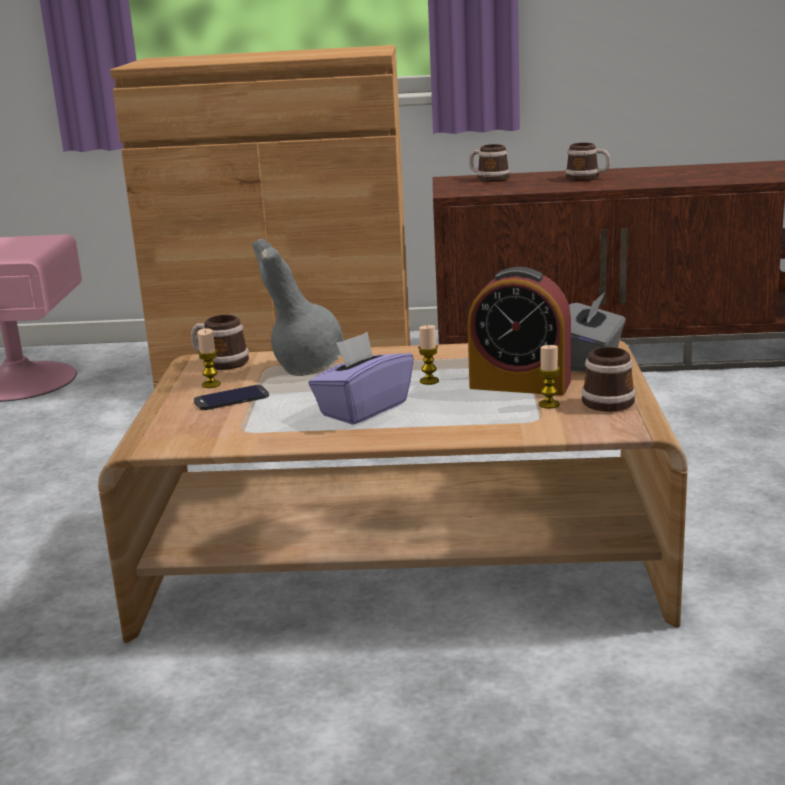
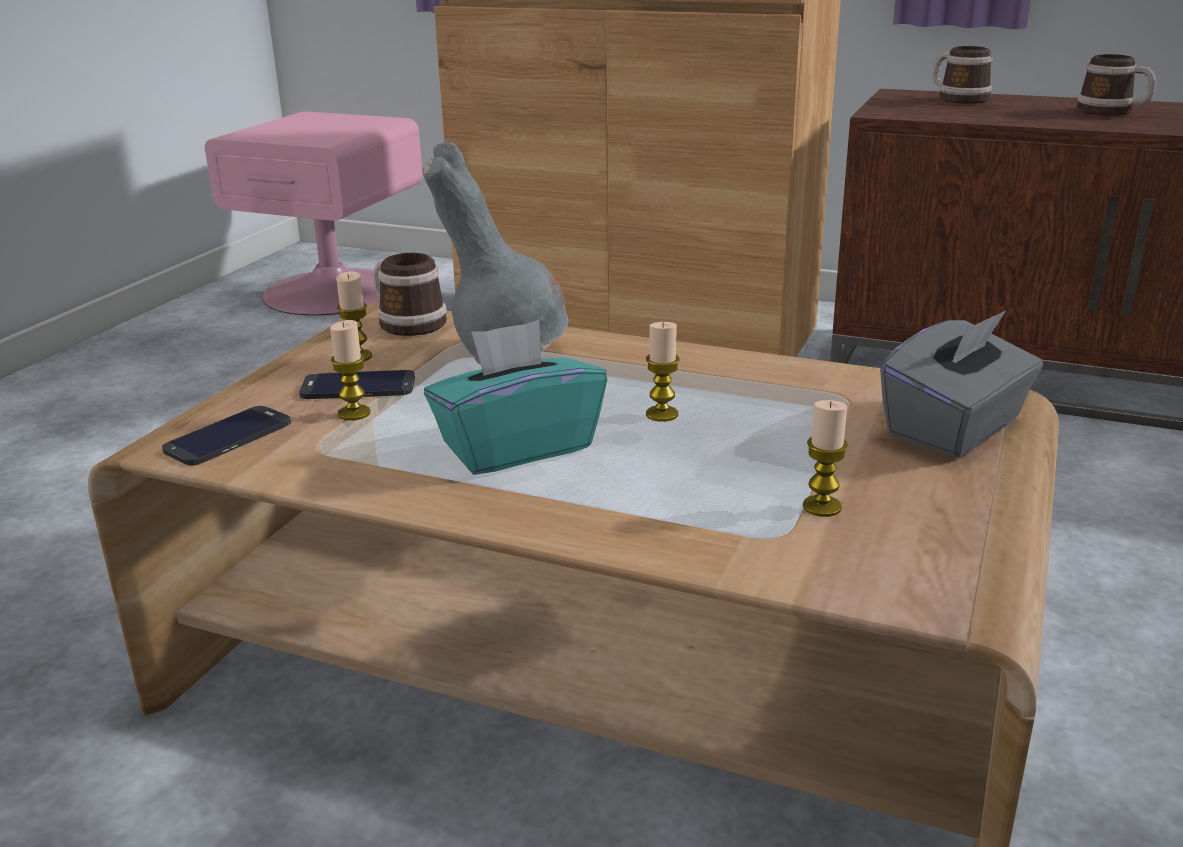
camera: 20 degrees right, 5 degrees up
purple tissue box [308,332,414,425] -> turquoise tissue box [424,320,607,475]
alarm clock [468,267,571,395] -> none
mug [581,347,636,412] -> none
none -> phone [162,406,291,466]
none -> candle [330,320,371,421]

